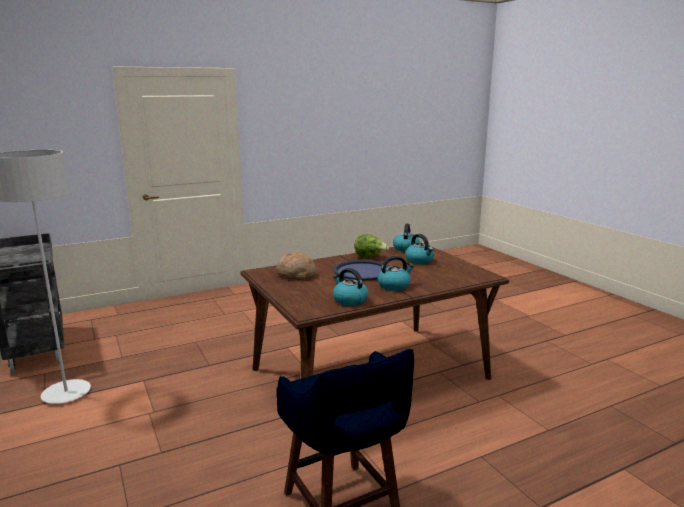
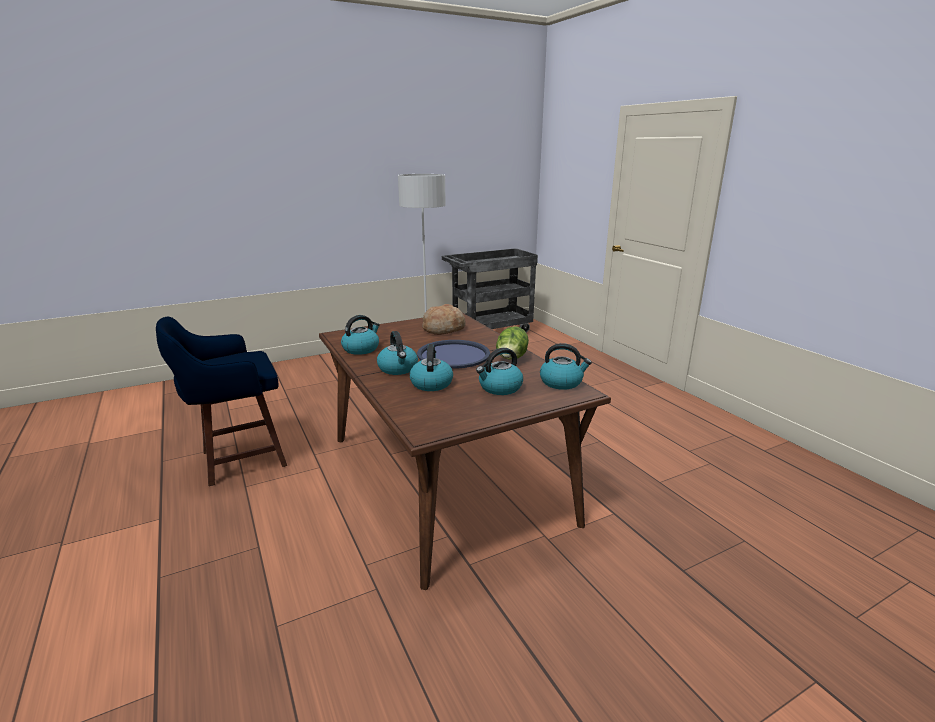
camera: 90 degrees right, 5 degrees up
none -> kettle [410,344,453,391]

